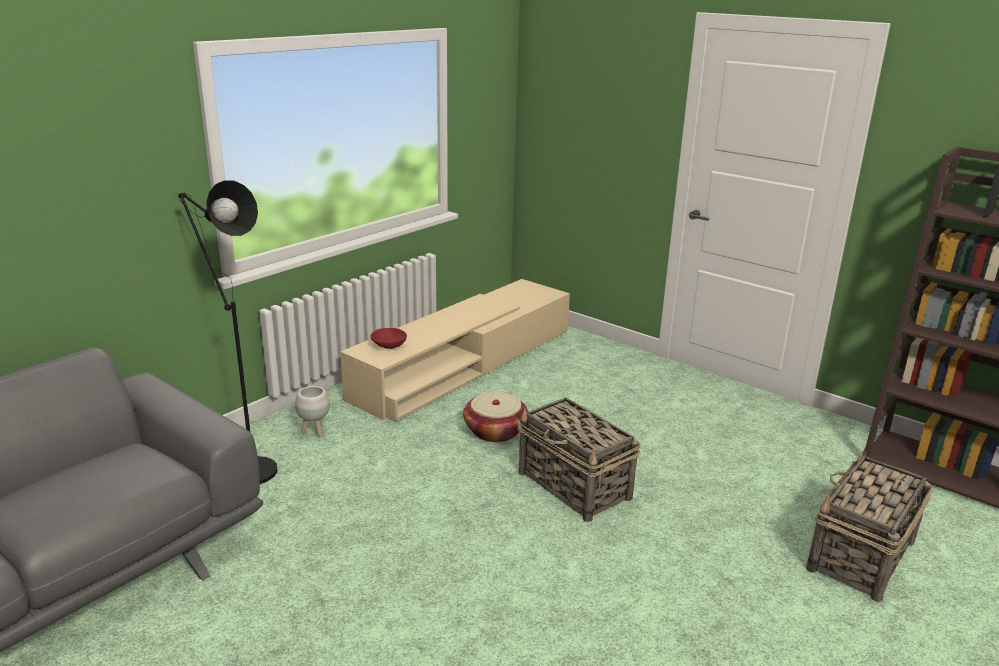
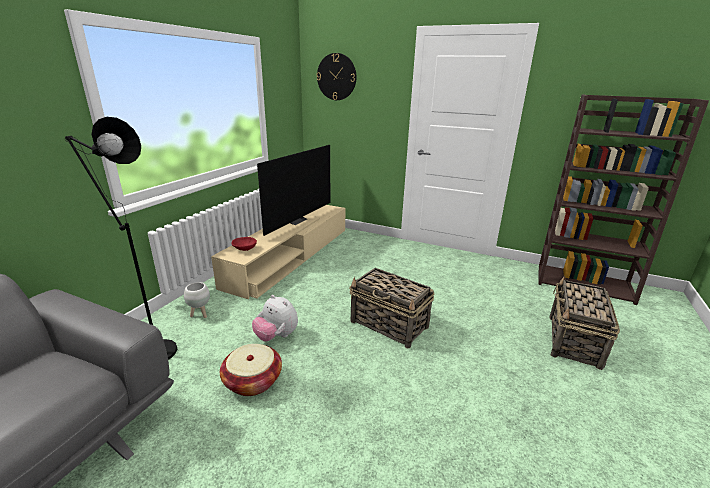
camera: 15 degrees left, 0 degrees up
basket [463,392,528,442] -> basket moved to [220,344,282,396]
none -> plush toy [252,295,298,341]
none -> television [257,145,330,236]
none -> wall clock [317,53,357,100]

